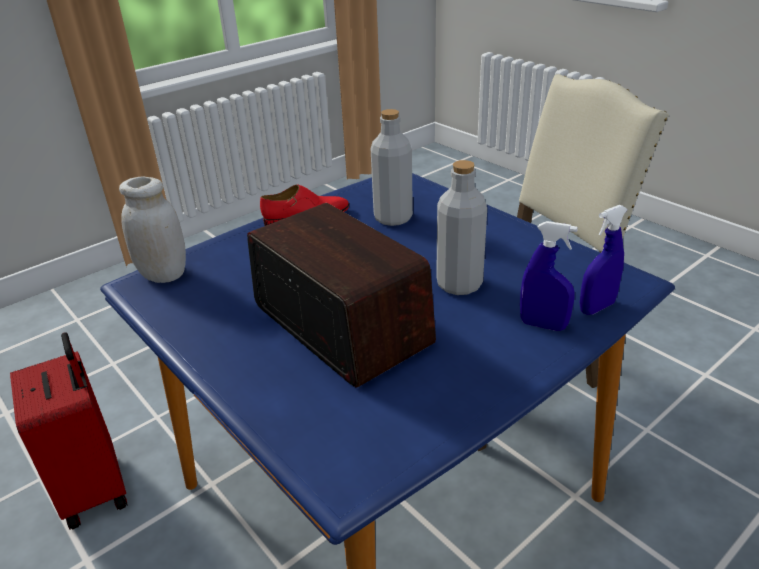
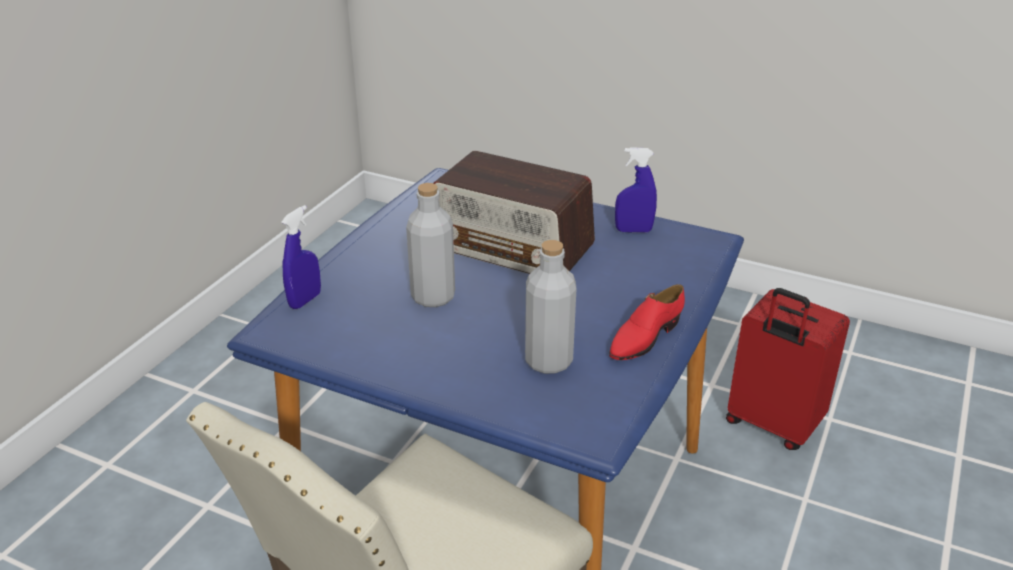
camera: 155 degrees right, 0 degrees up
white jar [119,176,186,283] -> none
blue spray bottle [520,221,578,331] -> blue spray bottle moved to [615,147,657,232]

